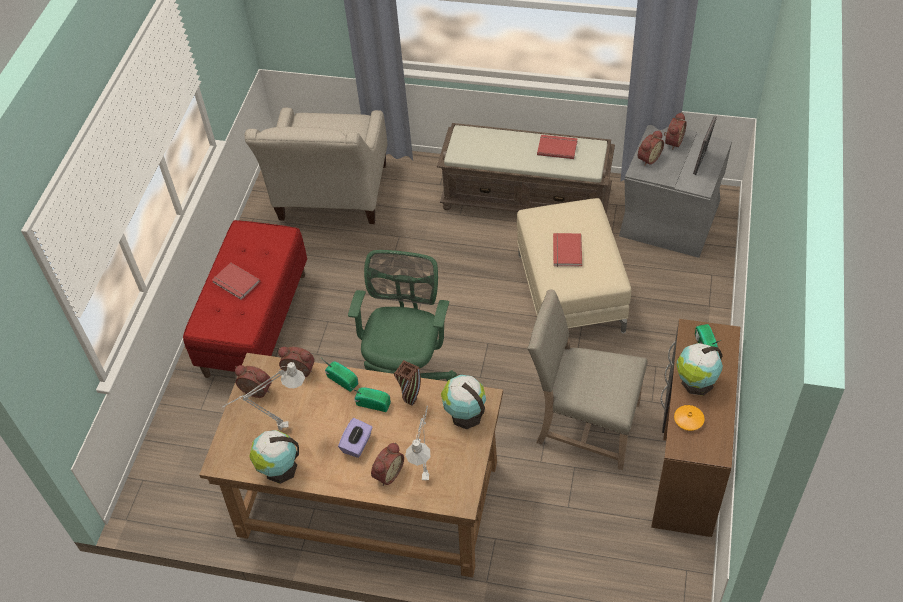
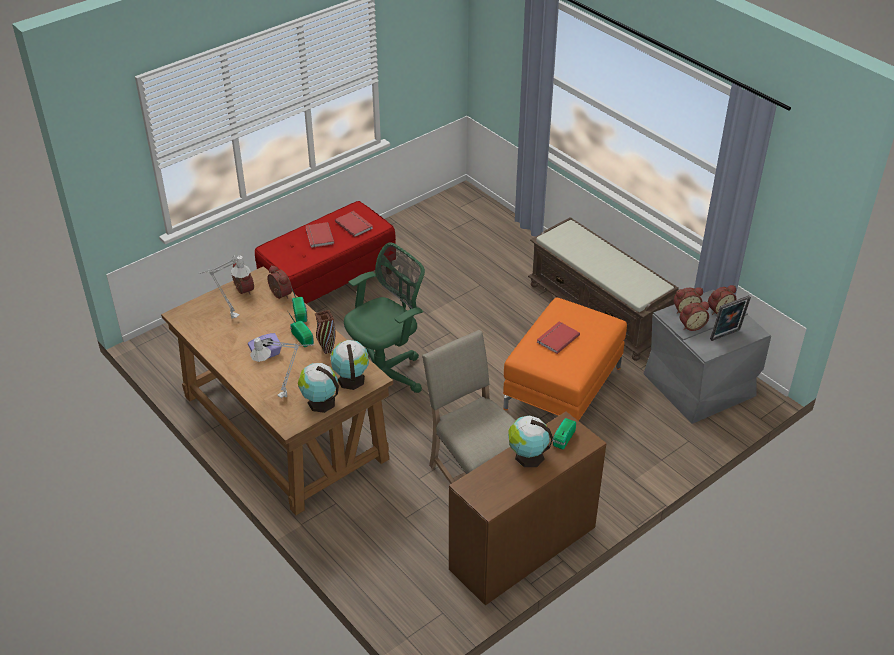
camera: 35 degrees right, 10 degrees down
beige armchair [245,108,388,224] -> none
globe [249,430,299,484] -> globe moved to [298,363,339,413]
alarm clock [371,442,404,486] -> alarm clock moved to [680,302,709,331]
beige ottoman [517,198,631,333] -> orange ottoman [503,297,627,421]
red book [537,135,578,159] -> red book moved to [335,211,373,237]
orange vase [674,405,705,431] -> none

